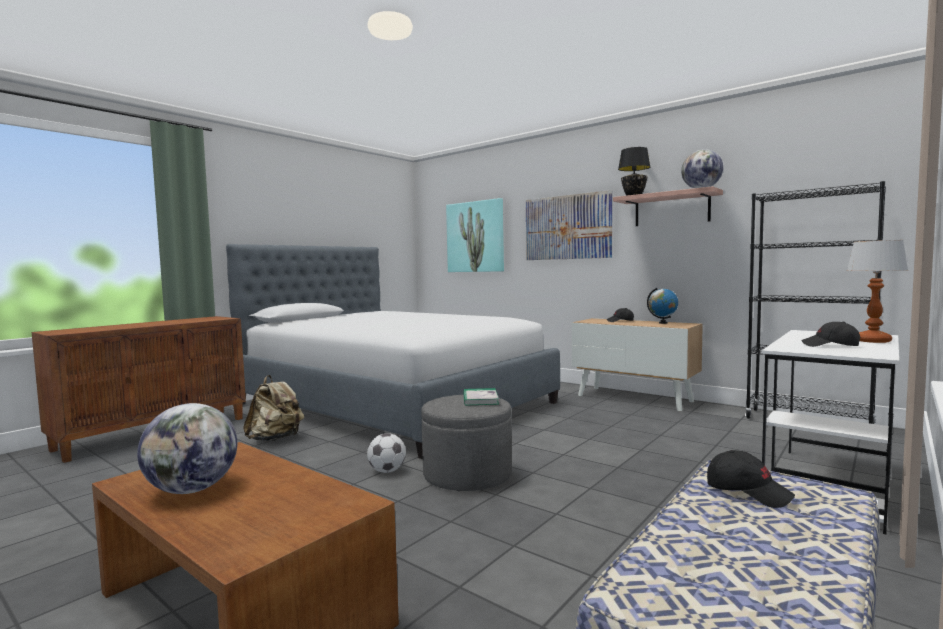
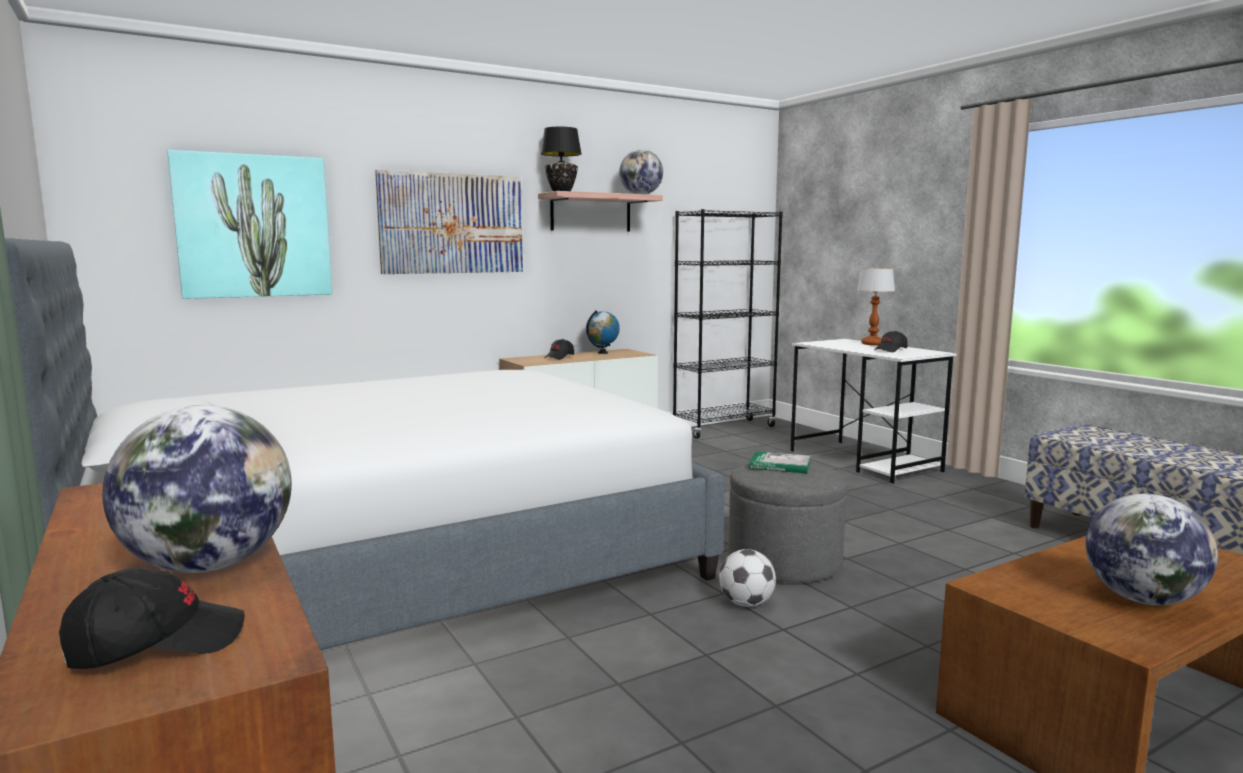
camera: 70 degrees left, 5 degrees up
beige backpack [243,375,304,441] -> none
black cap [707,450,795,508] -> black cap moved to [59,568,245,669]
none -> globe [102,405,292,573]

